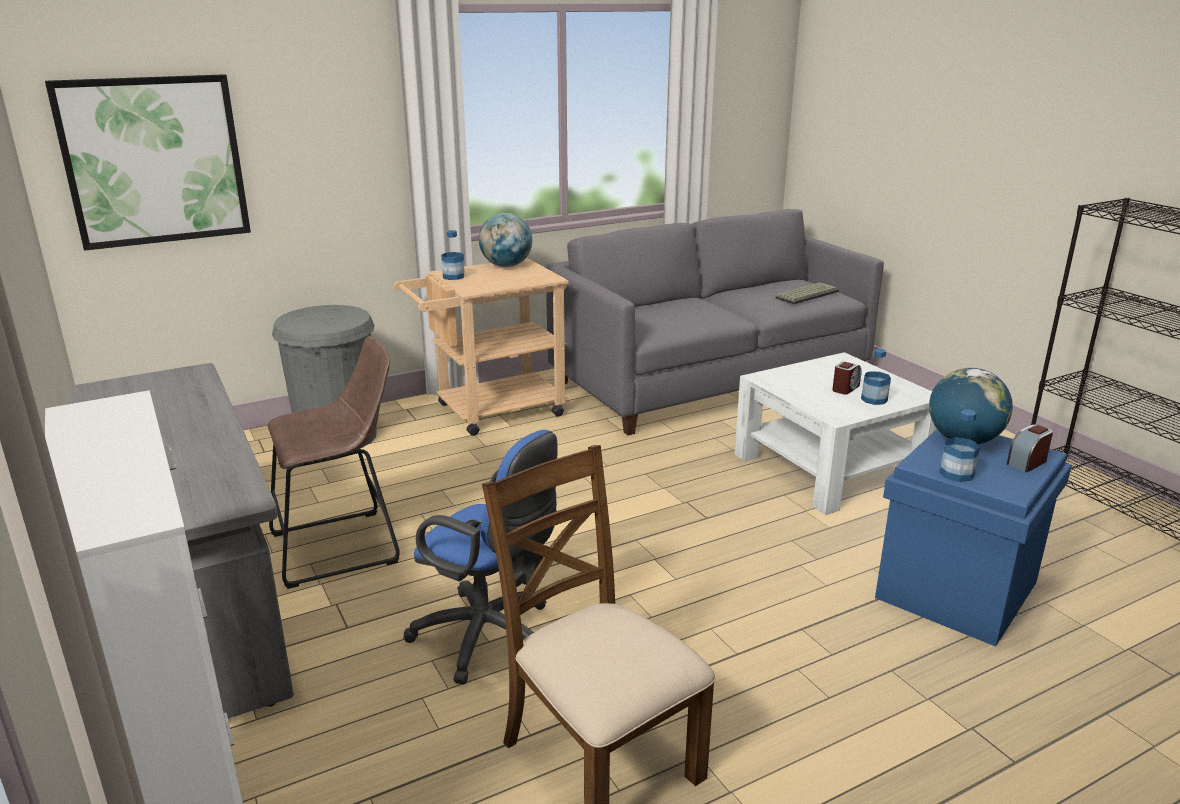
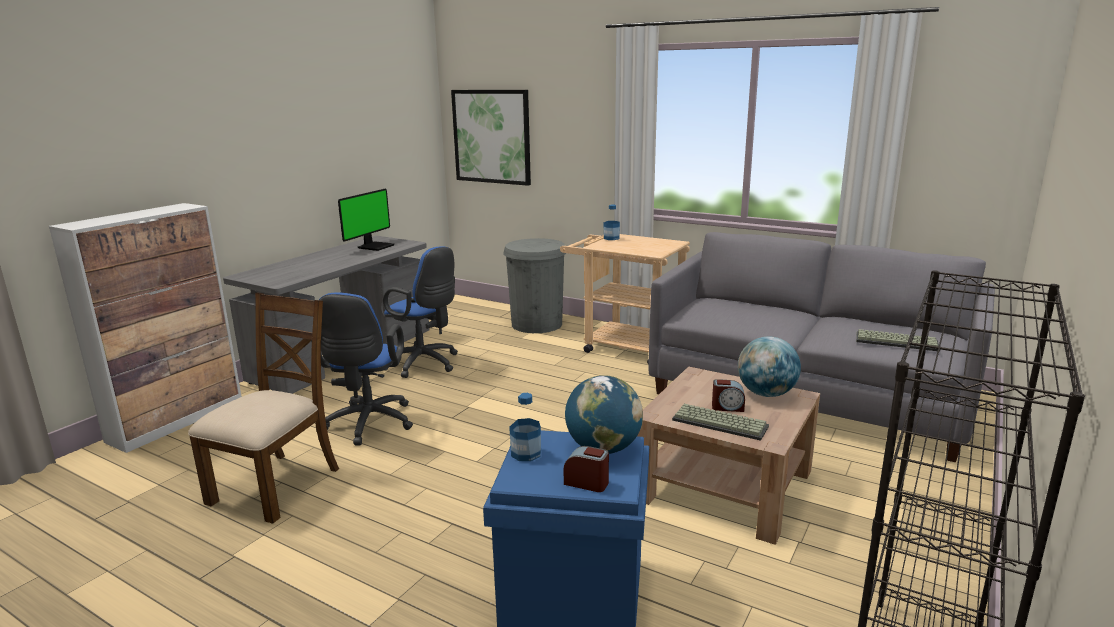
camera: 60 degrees right, 5 degrees down
brown stool [268,336,400,589] -> blue office chair [383,246,458,378]
globe [479,213,532,267] -> globe moved to [738,336,801,397]
white coffee table [734,352,937,515] -> brown coffee table [637,366,820,545]
bottle [861,349,891,405] -> keyboard [672,404,769,441]
none -> monitor [338,189,394,251]

